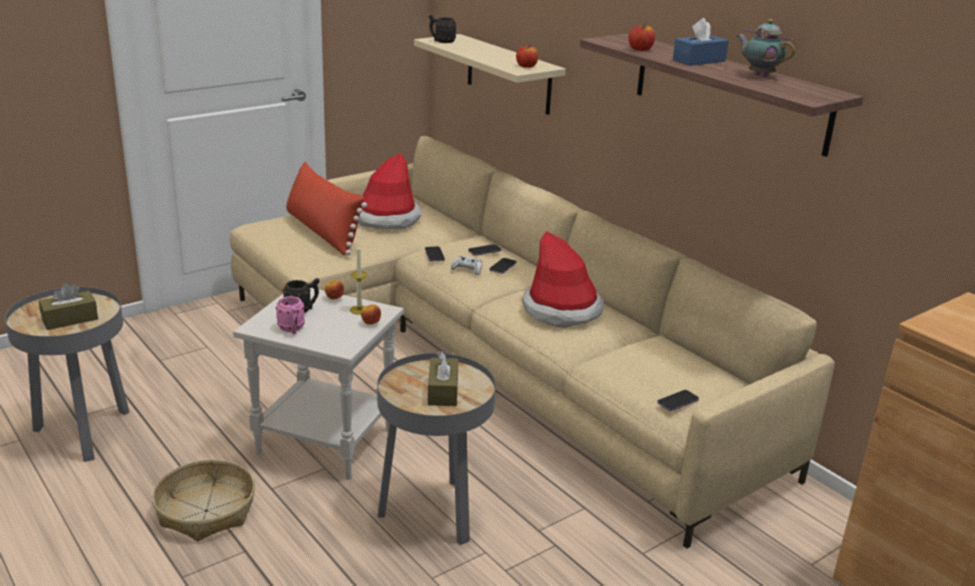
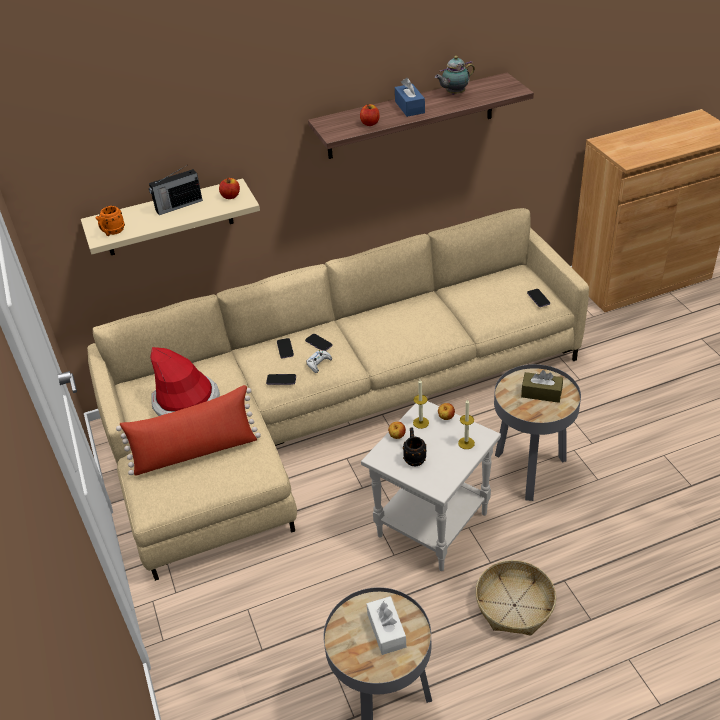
camera: 70 degrees left, 15 degrees up
brown tissue box [39,283,98,330] -> white tissue box [367,596,406,655]
pink mug [276,296,305,334] -> none
black mug [429,15,457,43] -> orange mug [96,206,125,236]
hat [522,231,604,328] -> none
none -> radio [149,165,203,215]
none -> candle [458,399,475,449]

